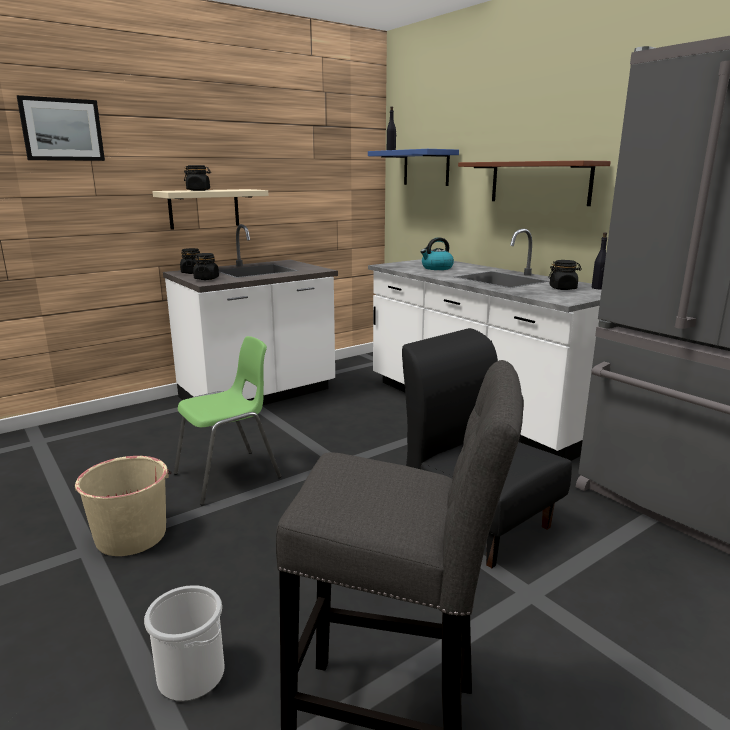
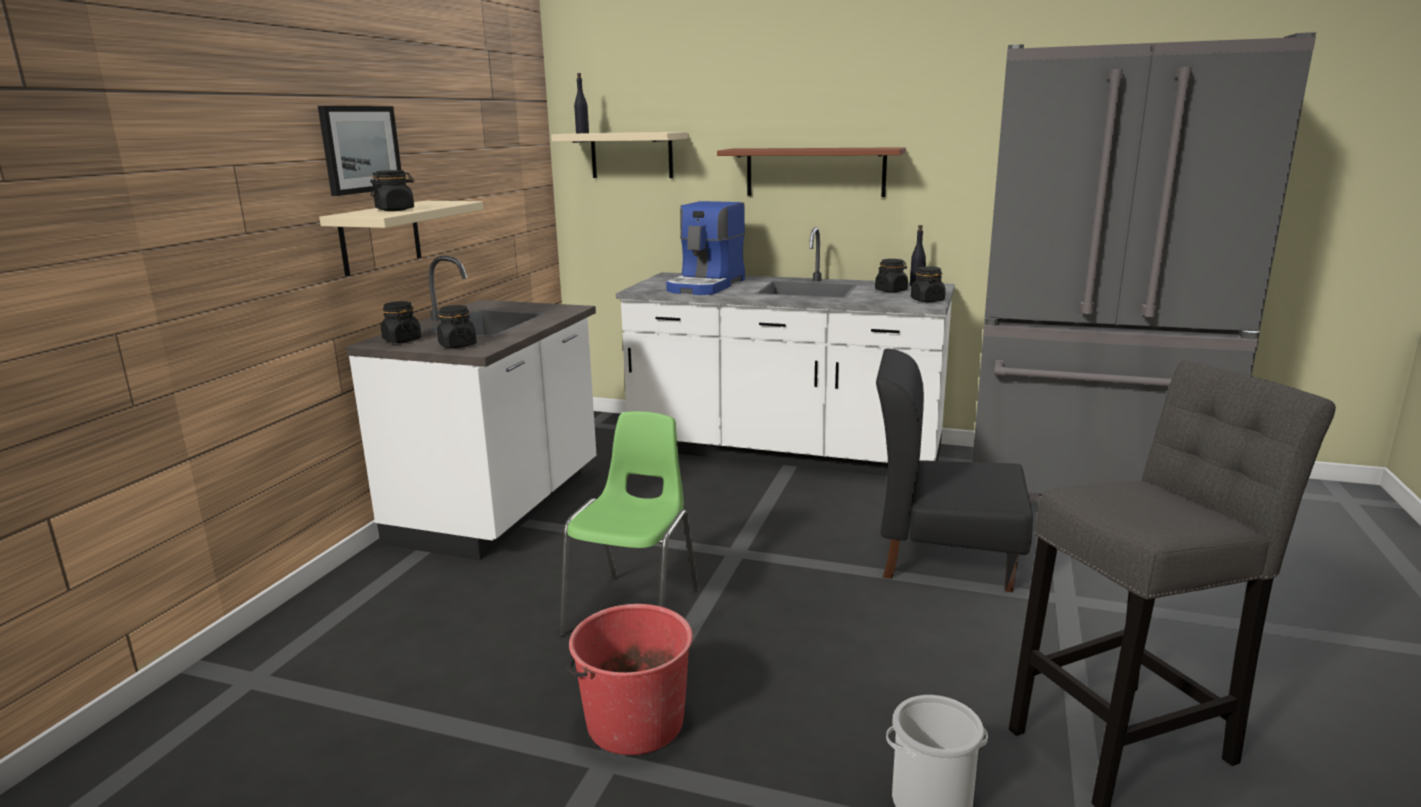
camera: 35 degrees left, 0 degrees up
picture [17,95,105,161] -> picture moved to [318,106,401,196]
beige bucket [73,456,172,556] -> red bucket [566,604,693,755]
blue shelf [368,149,459,186] -> beige shelf [551,132,688,178]
kettle [421,237,454,270] -> coffee machine [666,201,745,295]
none -> black jar [911,267,946,302]

